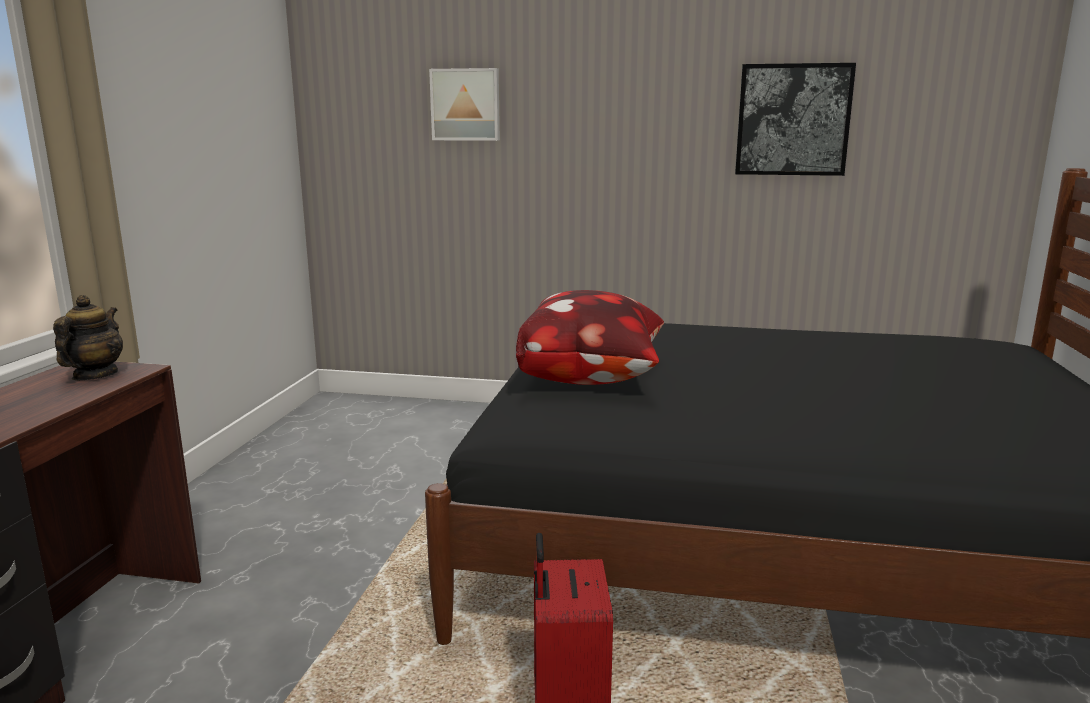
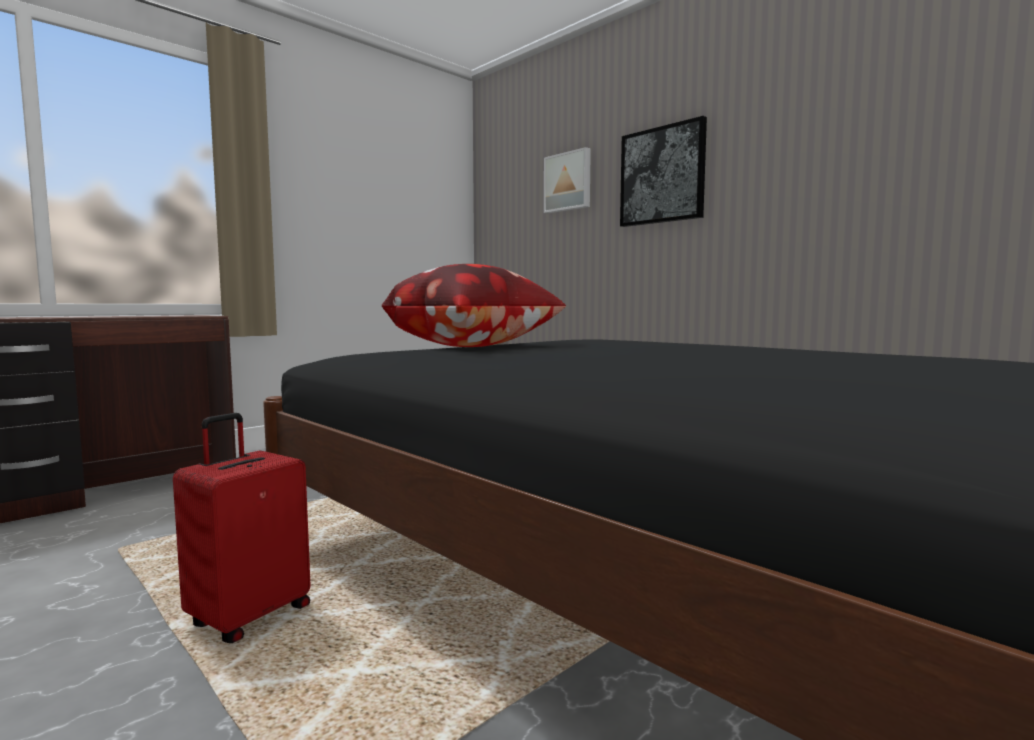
camera: 35 degrees right, 10 degrees down
teapot [53,295,123,380] -> none
picture [735,63,856,176] -> picture moved to [620,116,707,227]

